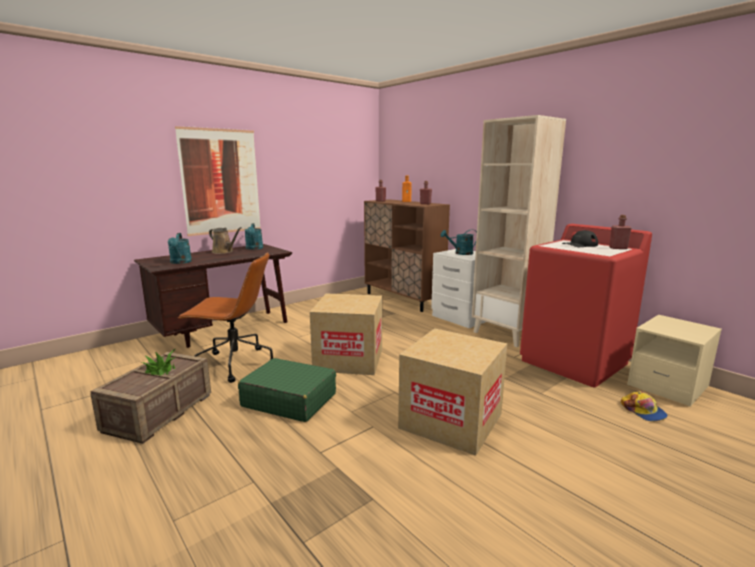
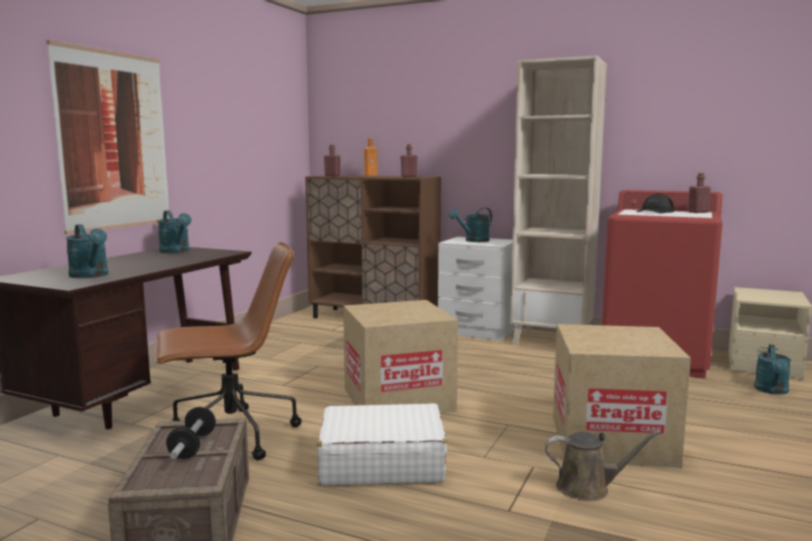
camera: 25 degrees left, 5 degrees down
potted plant [142,349,176,376] -> dumbbell [166,407,216,459]
brown watering can [209,227,242,254] -> brown watering can moved to [545,430,661,501]
green suitcase [238,358,336,422] -> white suitcase [317,403,447,486]
cap [621,391,668,421] -> turquoise watering can [754,344,791,395]

